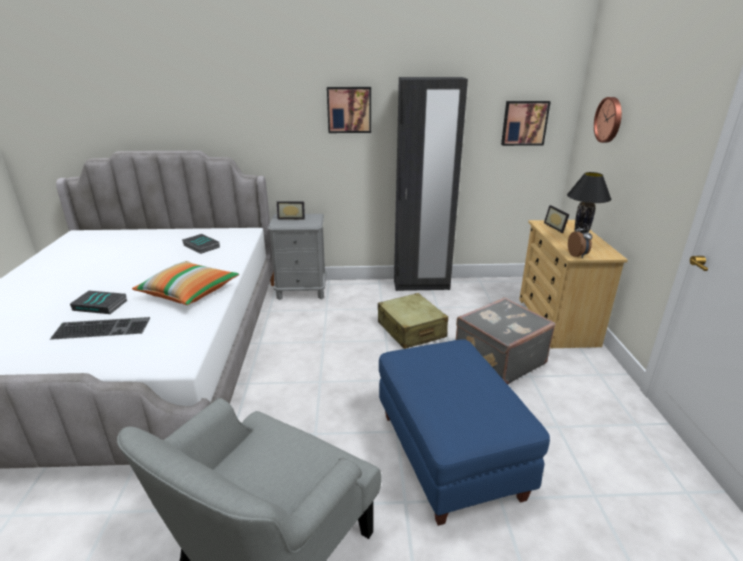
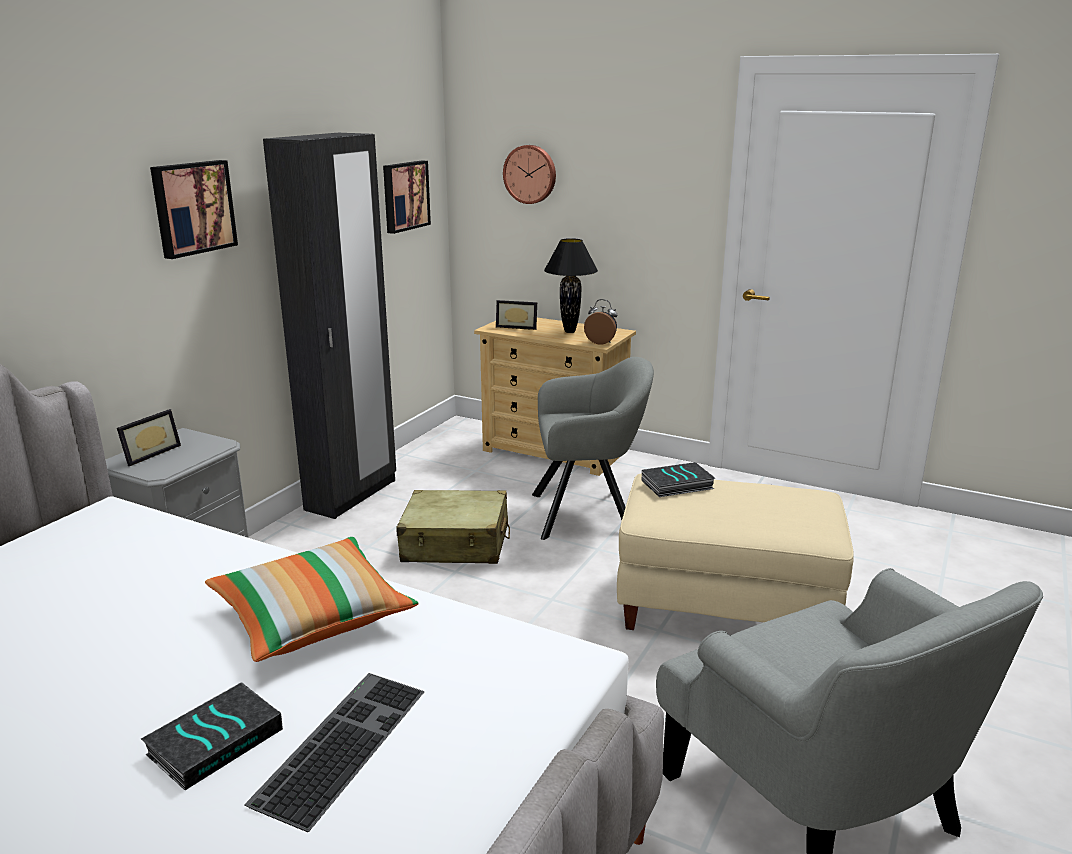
camera: 60 degrees left, 5 degrees down
book [182,234,220,254] -> book moved to [642,462,715,497]
blue ottoman [379,339,550,526] -> beige ottoman [617,474,854,630]
grey suitcase [456,297,556,385] -> grey armchair [532,357,654,540]

